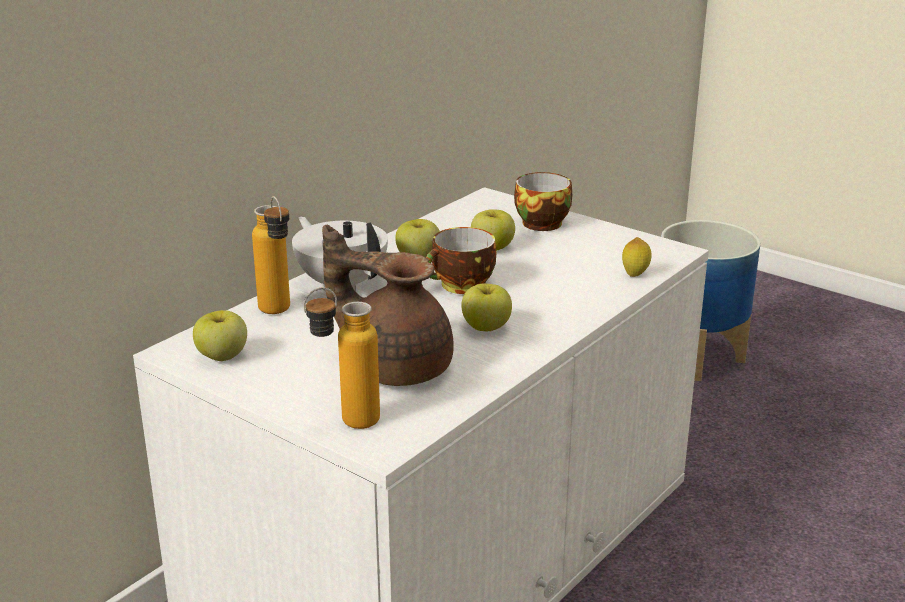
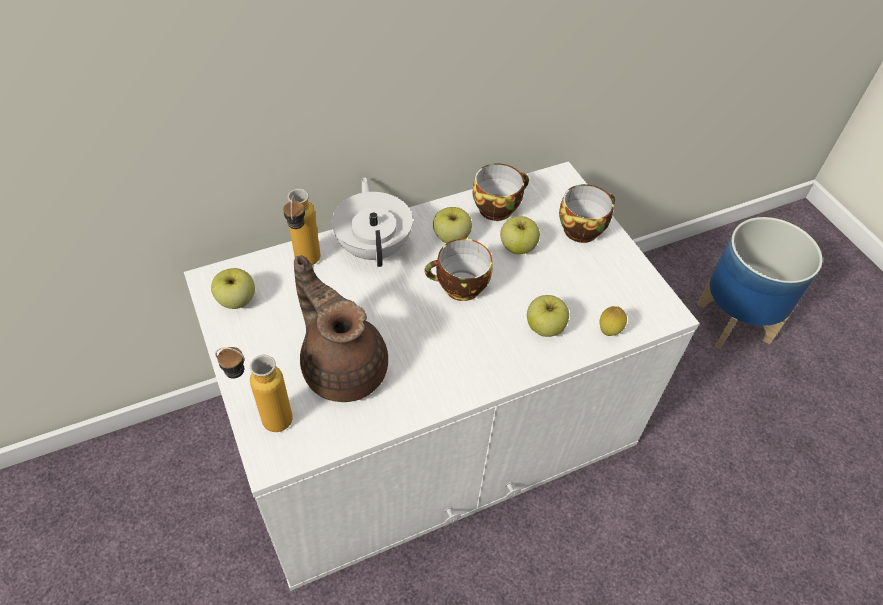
camera: 25 degrees right, 25 degrees up
apple [461,283,512,331] -> apple moved to [527,295,569,337]
none -> cup [473,163,529,221]

